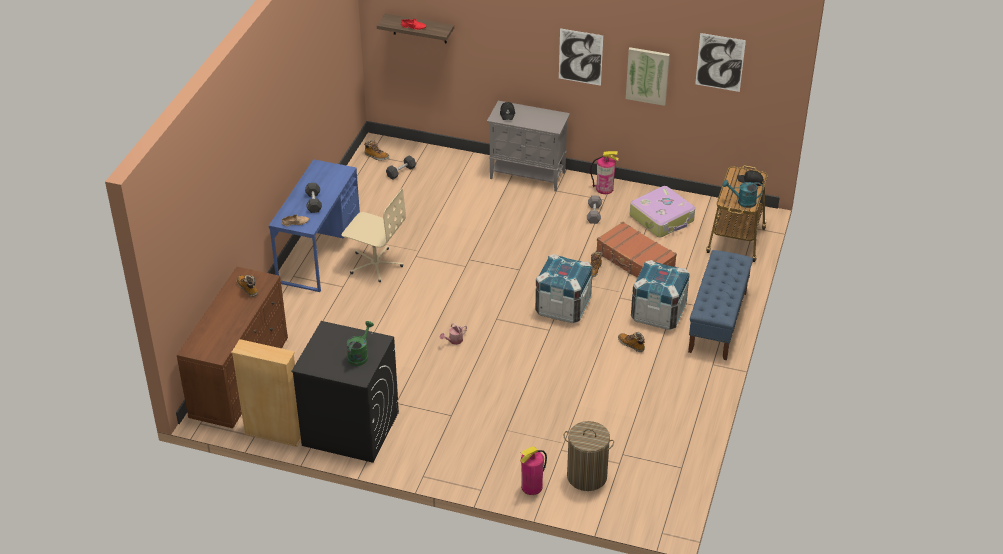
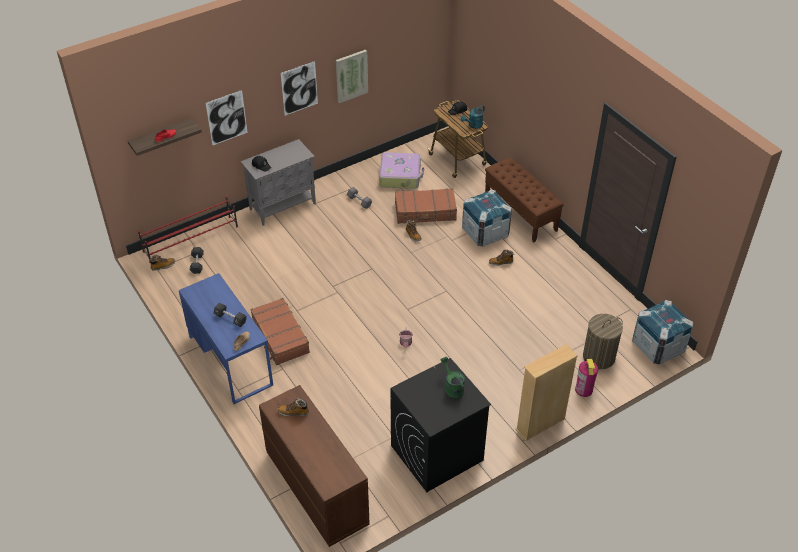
camera: 50 degrees left, 5 degrees up
beige bookcase [231,339,301,447] -> beige bookcase moved to [515,344,578,441]
beige office chair [342,188,406,282] -> brown suitcase [250,298,310,365]
crate [535,254,593,323] -> crate moved to [632,300,693,365]
fire extinguisher [590,151,619,194] -> none
blue bench [688,250,753,360] -> brown bench [485,158,564,242]
picture [695,33,746,92] -> picture moved to [206,90,248,145]
none -> red shoe rack [138,196,238,261]

